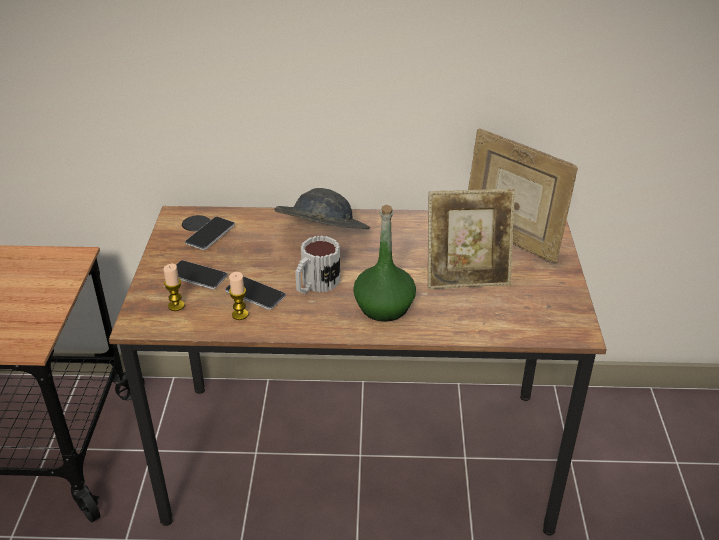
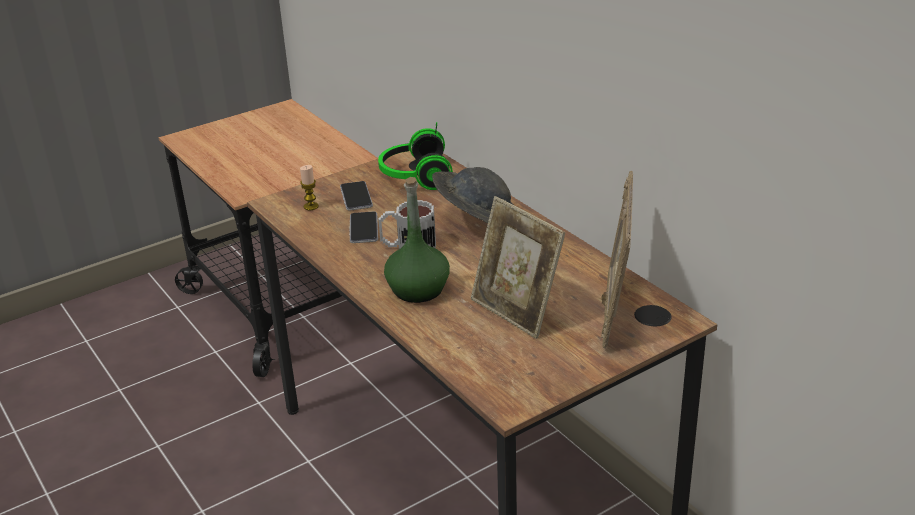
camera: 55 degrees right, 5 degrees down
phone [185,217,235,250] -> headphones [378,122,453,190]
candle [229,272,249,320] -> none

